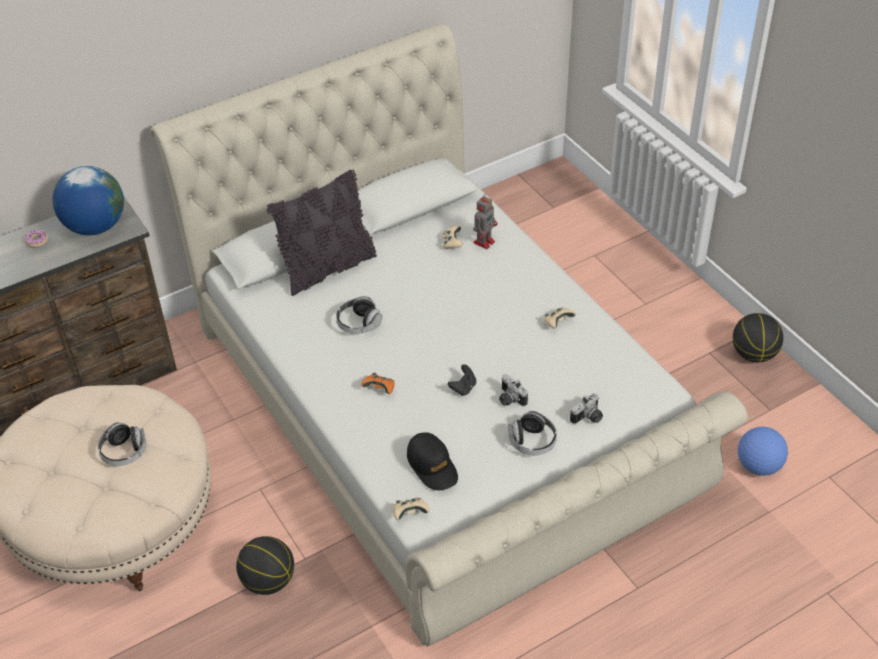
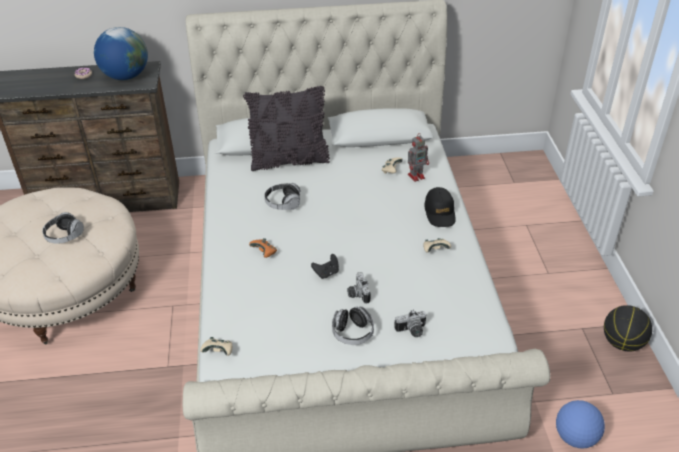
camera: 25 degrees right, 5 degrees down
basketball [236,536,294,595] -> none
black cap [407,432,458,491] -> black cap moved to [424,187,456,227]

